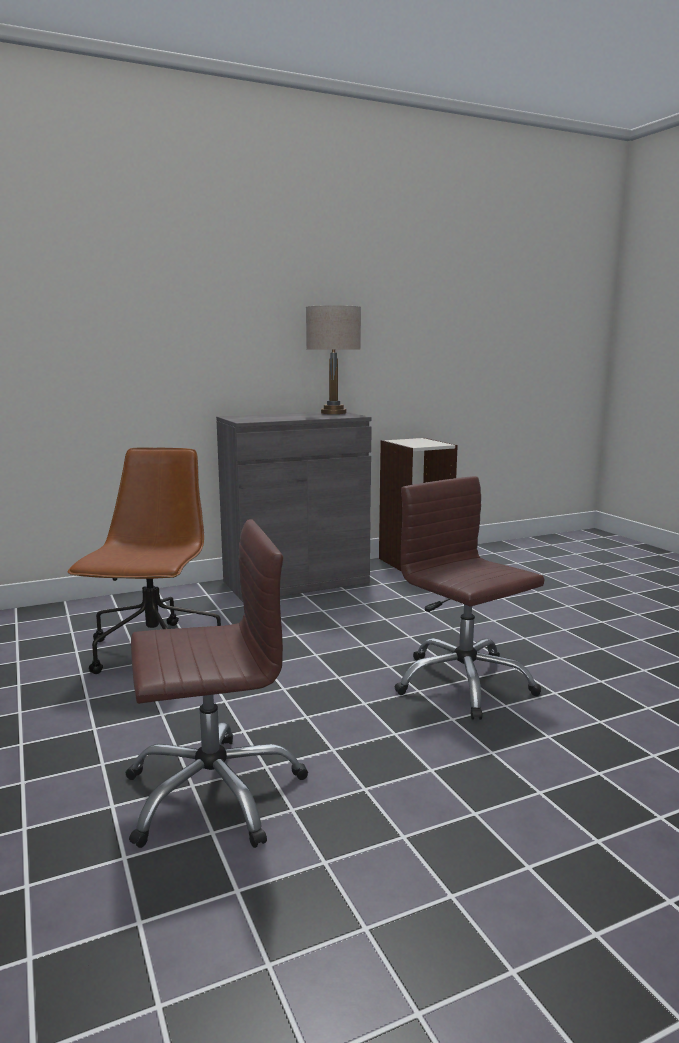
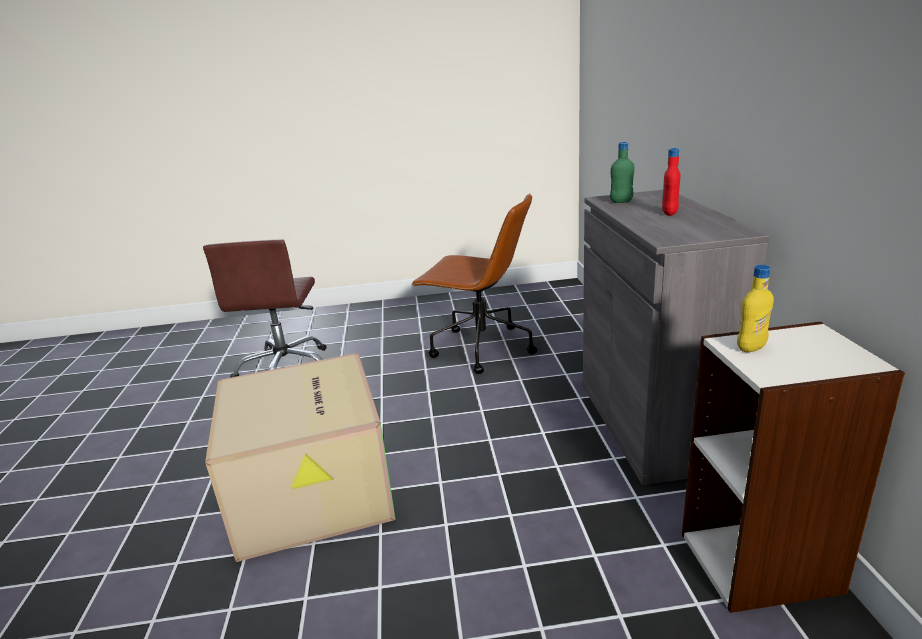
camera: 110 degrees right, 10 degrees up
beige table lamp [306,305,361,414] -> none
brown office chair [394,476,545,720] -> cardboard box [205,353,396,562]
none -> green bottle [610,142,635,203]
none -> red bottle [662,148,680,216]
none -> yellow bottle [737,265,774,352]

